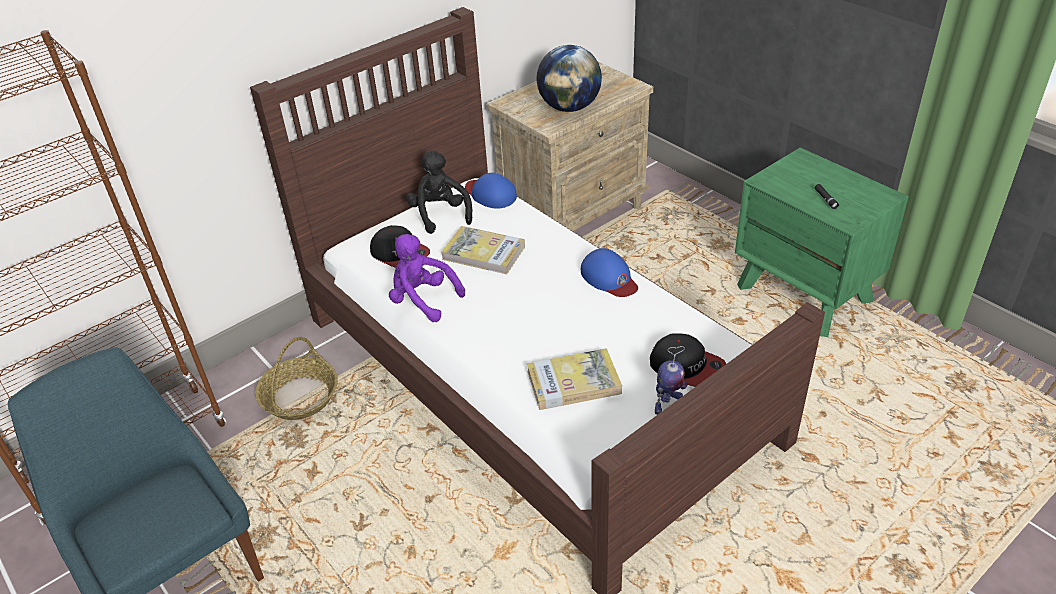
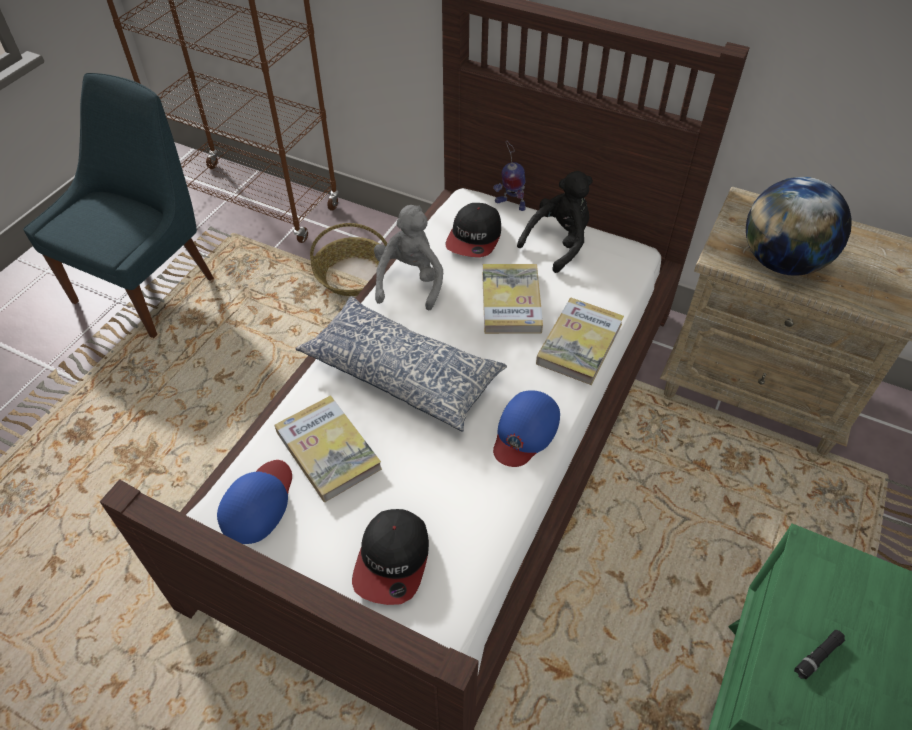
camera: 65 degrees right, 10 degrees up
purple plush toy [389,234,465,322] -> grey plush toy [374,205,443,311]
blue cap [465,173,517,209] -> blue cap moved to [217,460,292,544]
toy robot [655,346,688,415] -> toy robot moved to [493,140,526,211]
none -> pillow [295,296,507,432]
none -> book [536,298,624,385]

